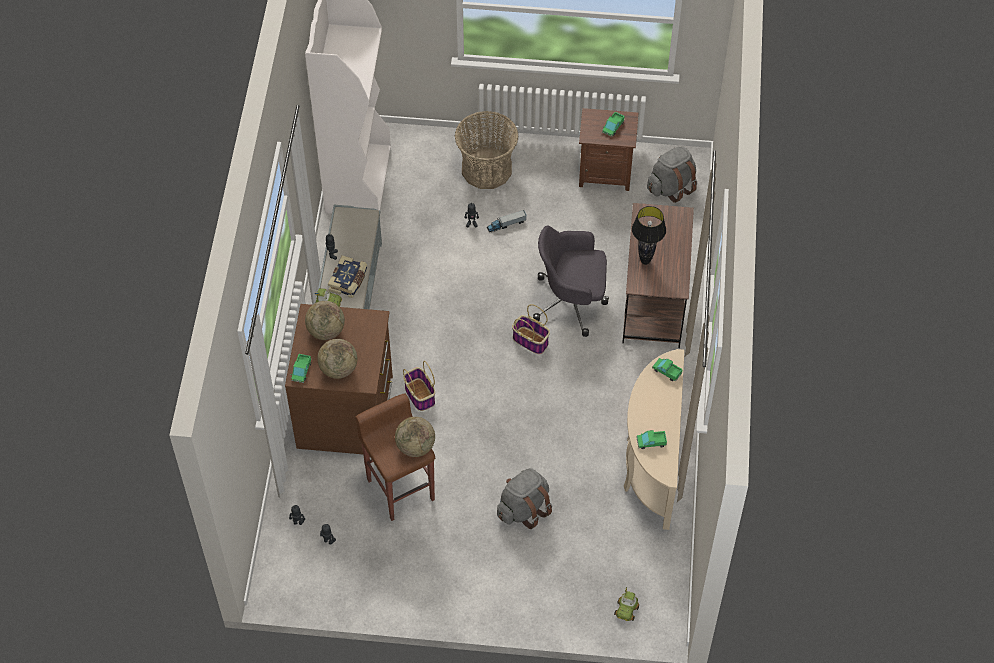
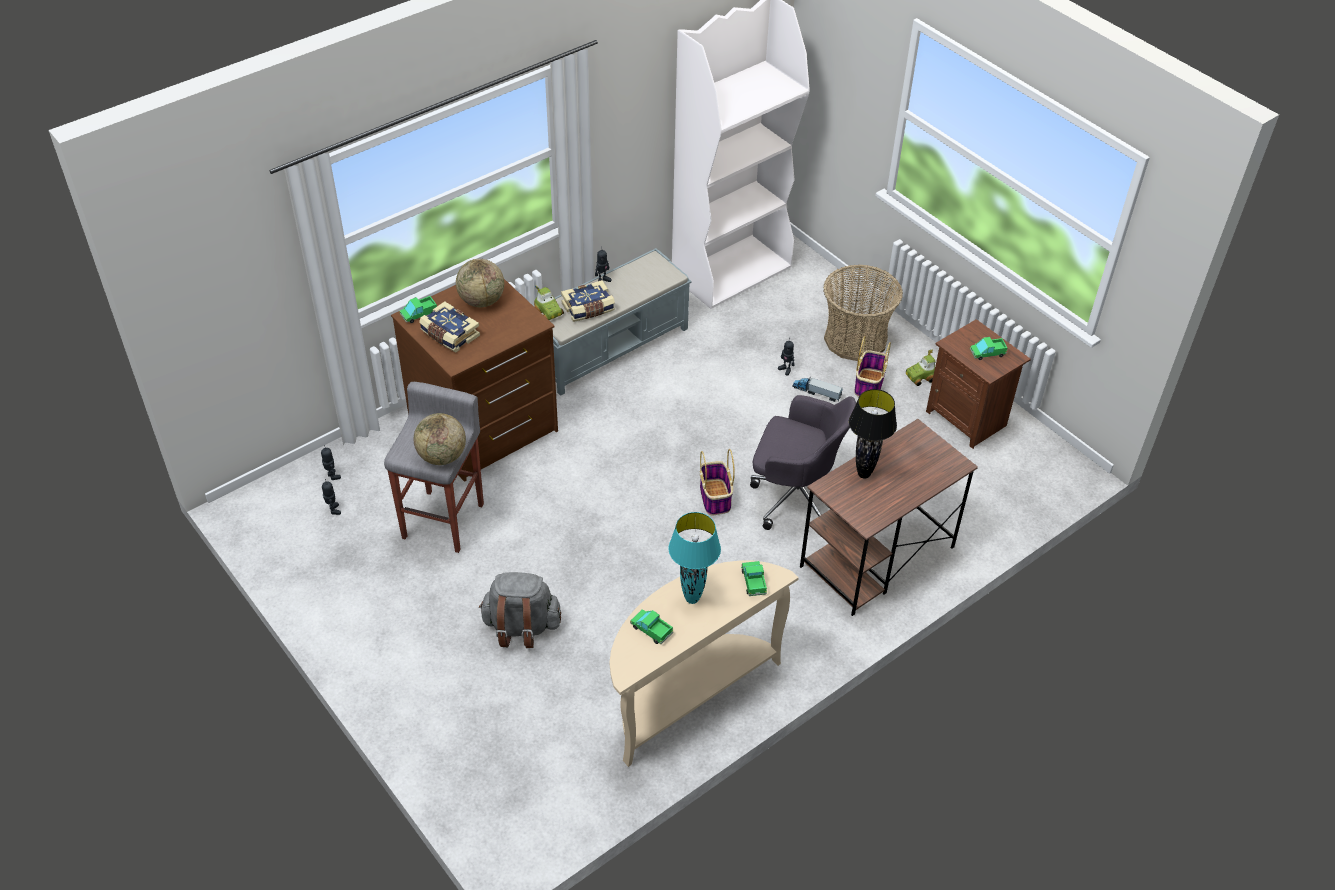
camera: 45 degrees right, 10 degrees down
globe [317,339,357,379] -> book [419,301,480,352]
brown stool [355,393,435,521] -> grey stool [384,382,484,553]
basket [403,361,435,411] -> basket moved to [854,336,891,397]
grey office chair [533,226,609,337] -> grey office chair turned 150 degrees clockwise [750,395,856,530]
toy car [614,587,639,621] -> toy car moved to [906,350,936,386]
grey backpack [647,146,697,203] -> none
none -> turquoise table lamp [668,512,721,604]

